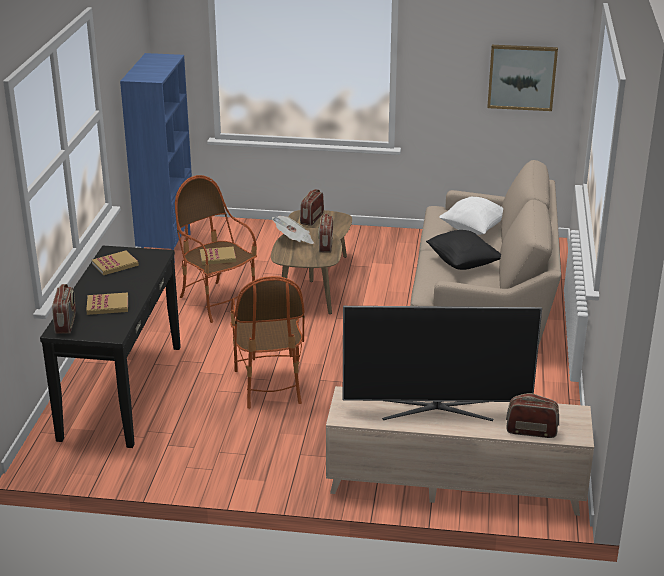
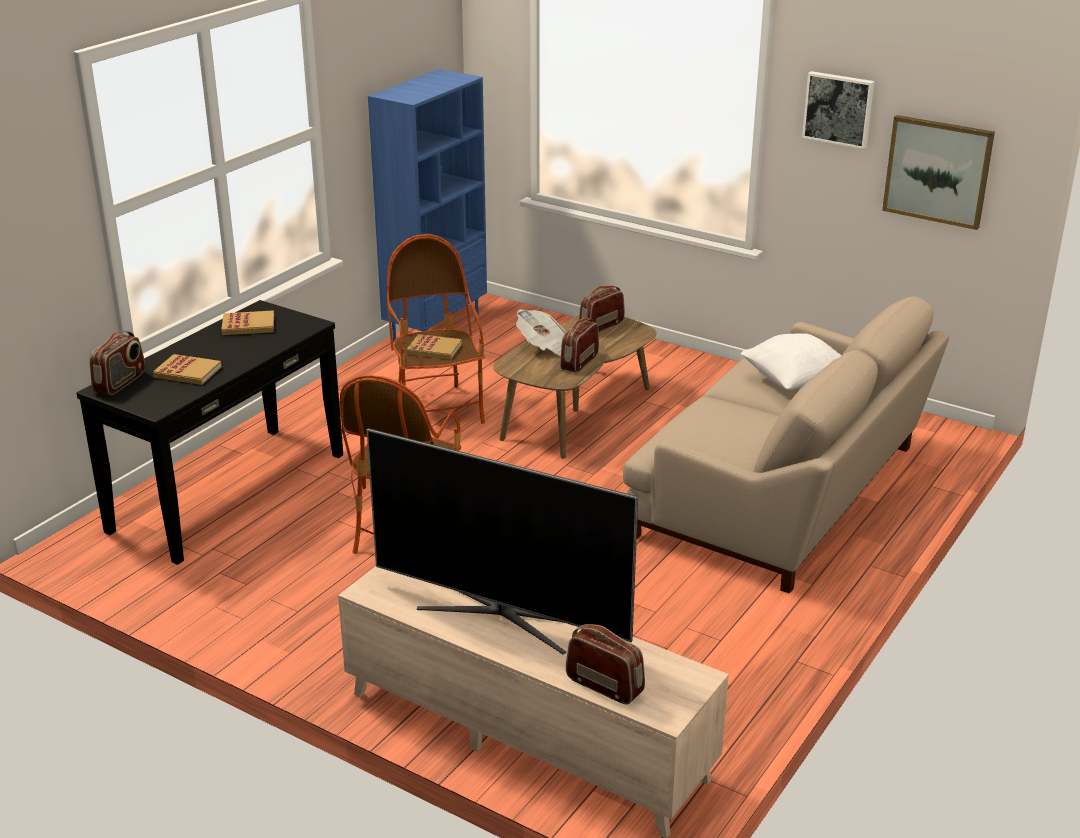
camera: 25 degrees right, 0 degrees up
black pillow [426,230,501,270] -> none
none -> picture [802,71,874,149]

